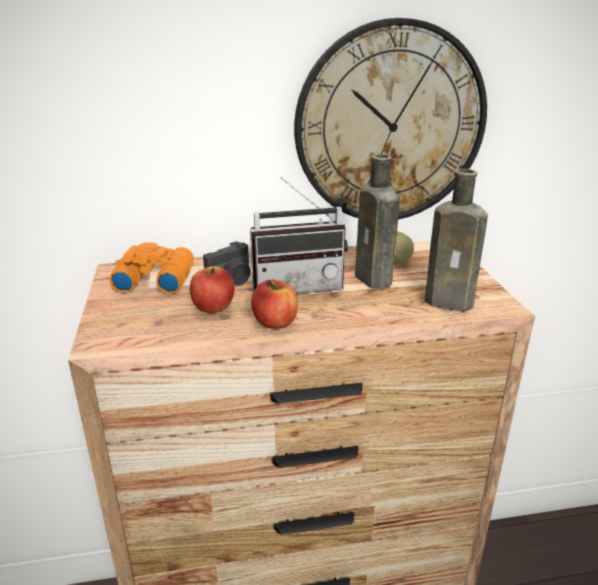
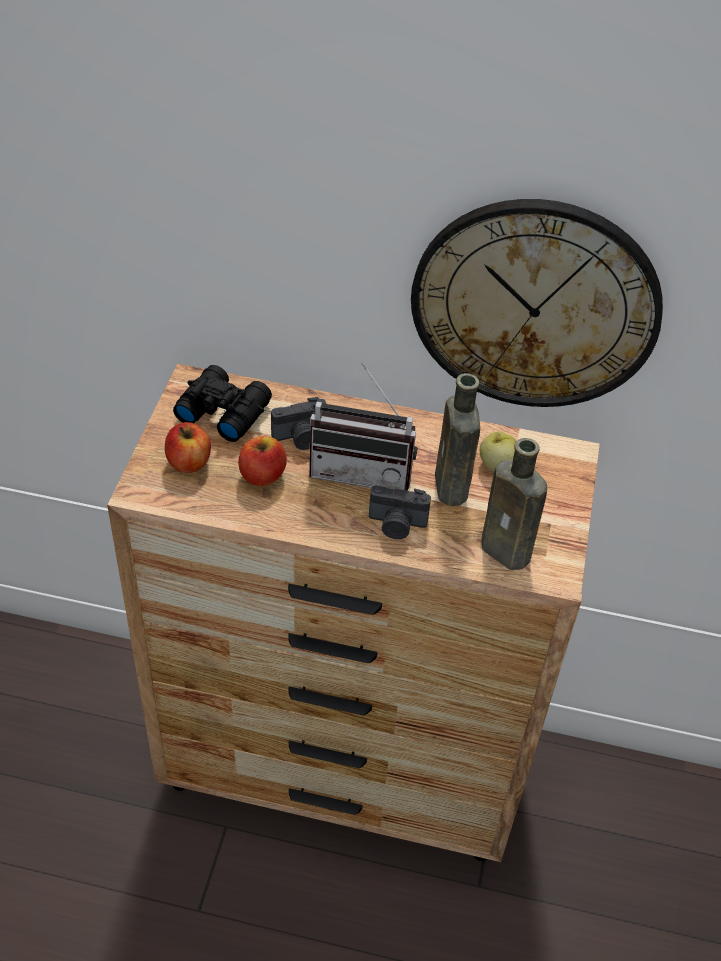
camera: 20 degrees right, 20 degrees up
orange binoculars [110,242,194,294] -> black binoculars [173,365,272,442]
apple [251,280,298,329] -> apple moved to [165,422,211,473]
none -> camera [369,485,431,539]

